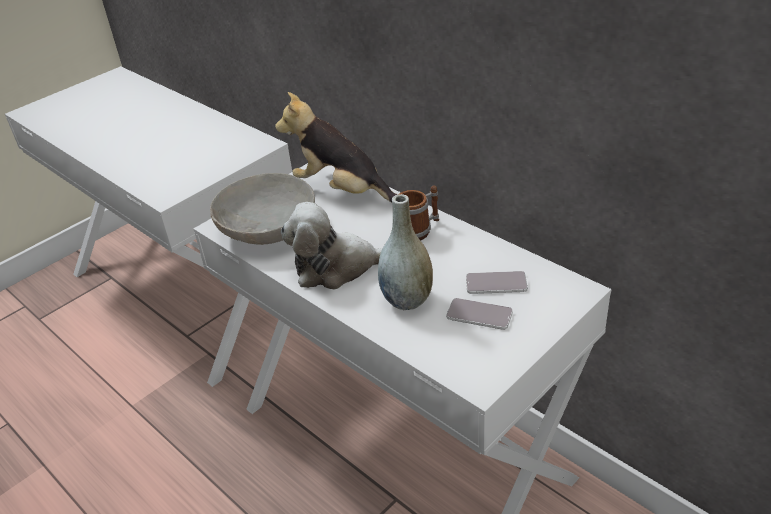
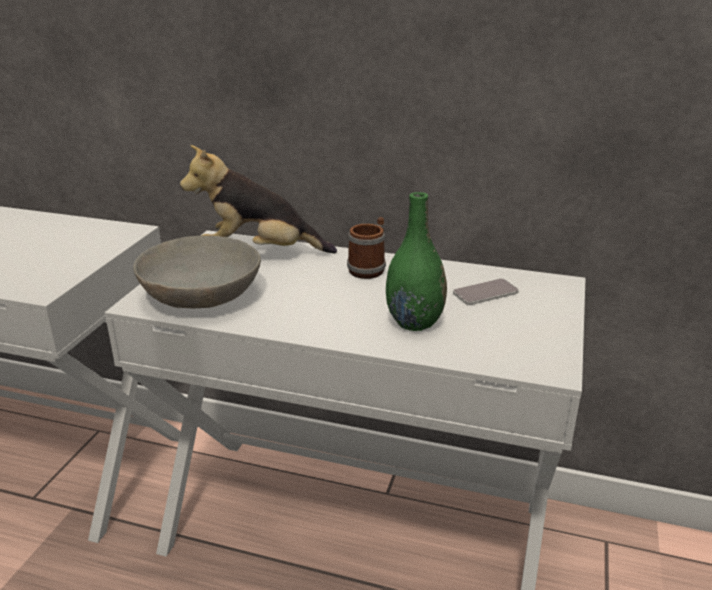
camera: 30 degrees left, 10 degrees down
plush toy [281,202,383,289] -> none
grey vase [378,194,433,311] -> green vase [386,192,447,331]
phone [446,298,513,330] -> none

